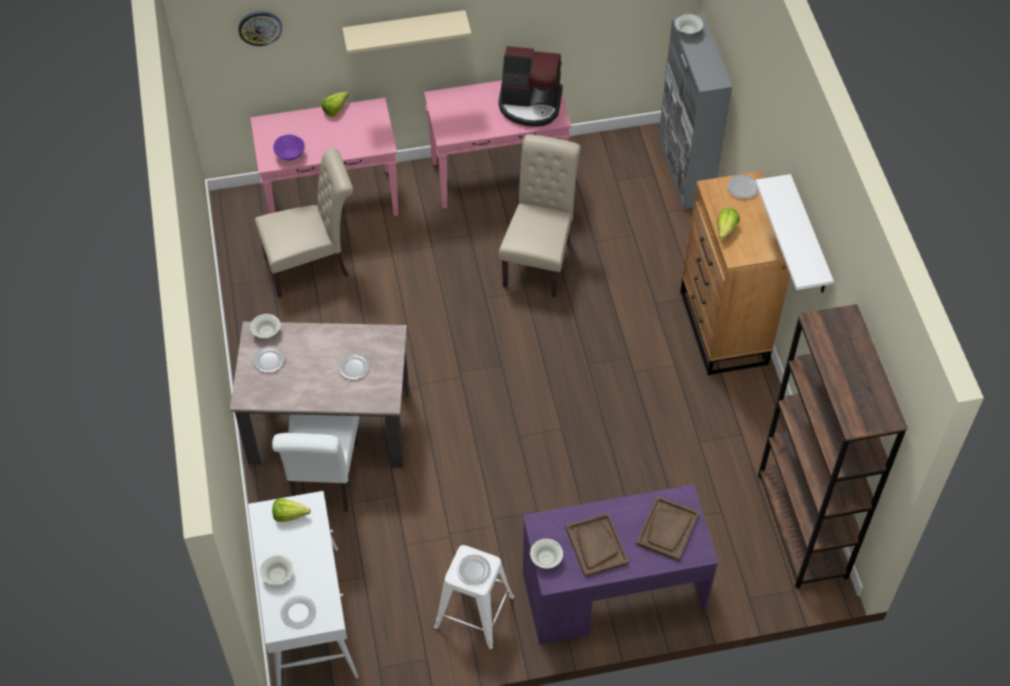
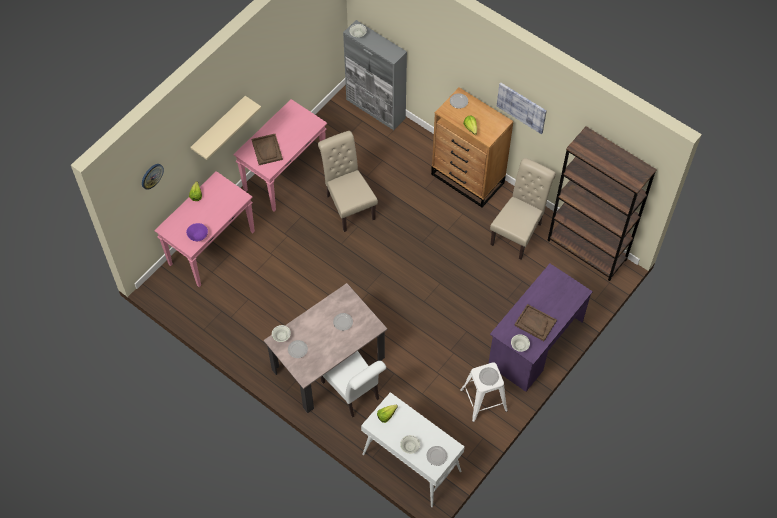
camera: 40 degrees left, 5 degrees up
beige chair [255,148,353,298] -> beige chair moved to [490,158,556,260]
coffee machine [498,46,563,127] -> none
brown tray [636,496,699,561] -> brown tray moved to [252,134,283,165]
white shelf [755,174,834,293] -> picture [497,83,547,134]

